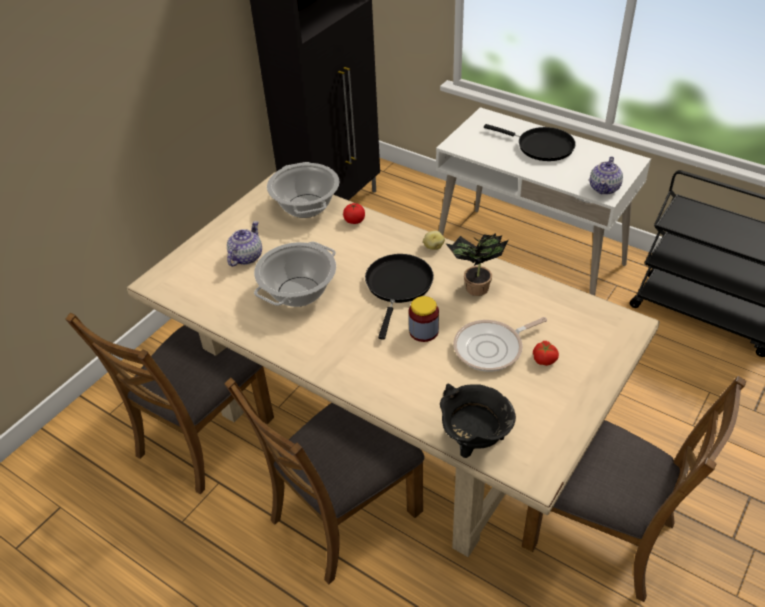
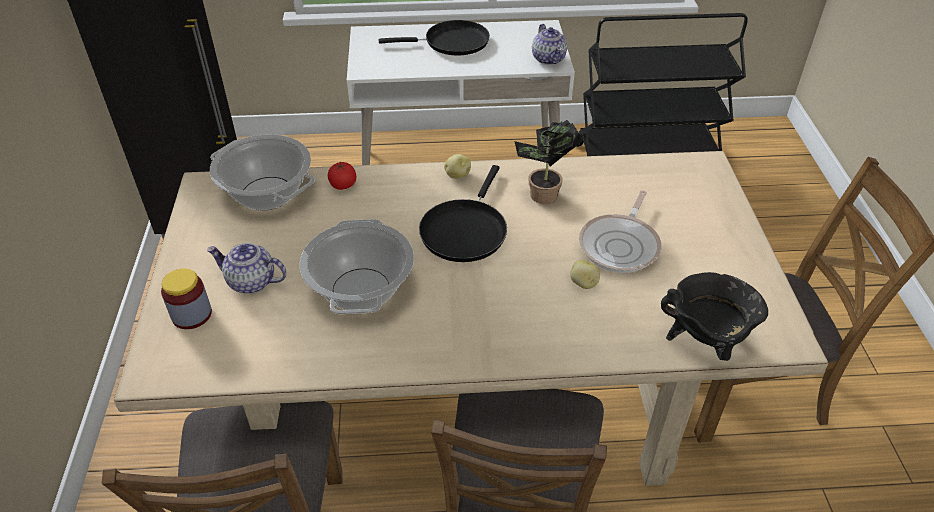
camera: 40 degrees left, 0 degrees up
teapot [227,221,262,266] -> teapot turned 60 degrees counterclockwise [207,243,287,294]
black frying pan [365,254,434,340] -> black frying pan turned 135 degrees counterclockwise [419,165,507,262]
jar [409,296,439,342] -> jar moved to [161,268,212,329]
tomato [533,341,559,366] -> none
none -> potato [570,260,600,289]

